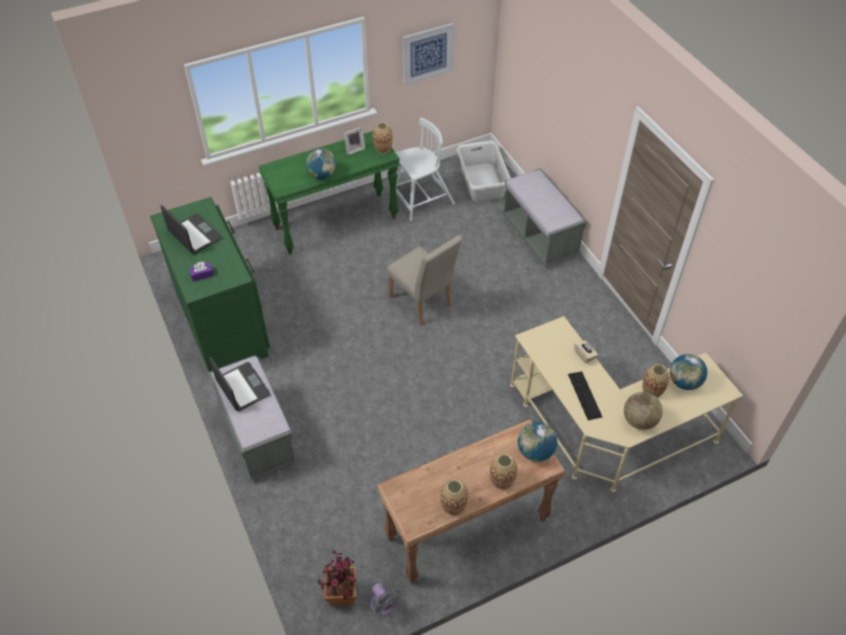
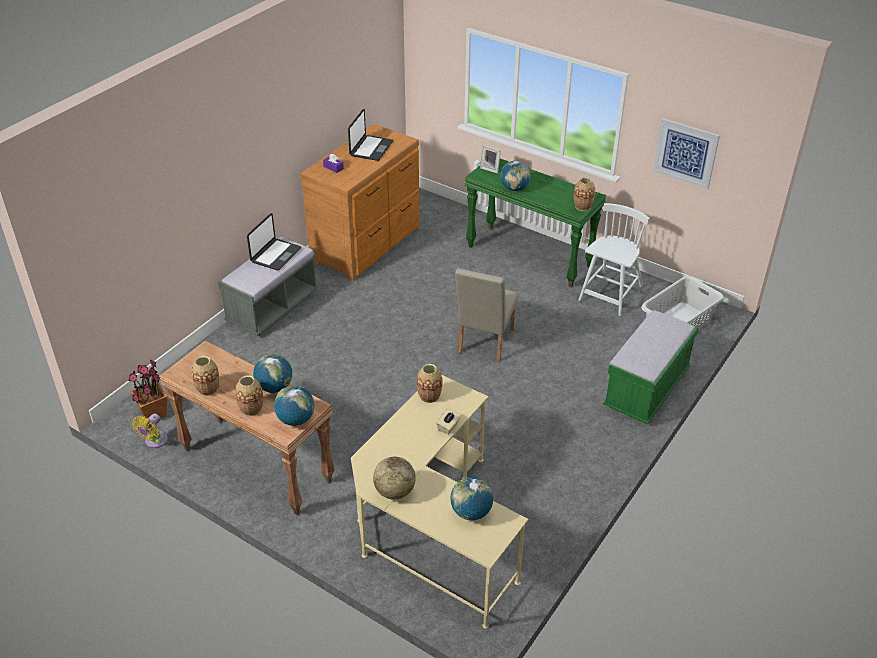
camera: 60 degrees right, 10 degrees down
green dresser [150,197,270,372] -> brown dresser [300,124,419,281]
picture frame [344,127,365,155] -> picture frame moved to [480,145,501,173]
grey fan [370,583,401,616] -> yellow fan [132,413,168,448]
white chair [395,118,455,221] -> white chair turned 90 degrees counterclockwise [579,203,650,316]
grey bench [502,168,587,267] -> green bench [603,310,699,424]
keyboard [568,371,602,420] -> none
vase [642,364,670,398] -> vase moved to [417,364,442,403]
none -> globe [253,354,292,393]

